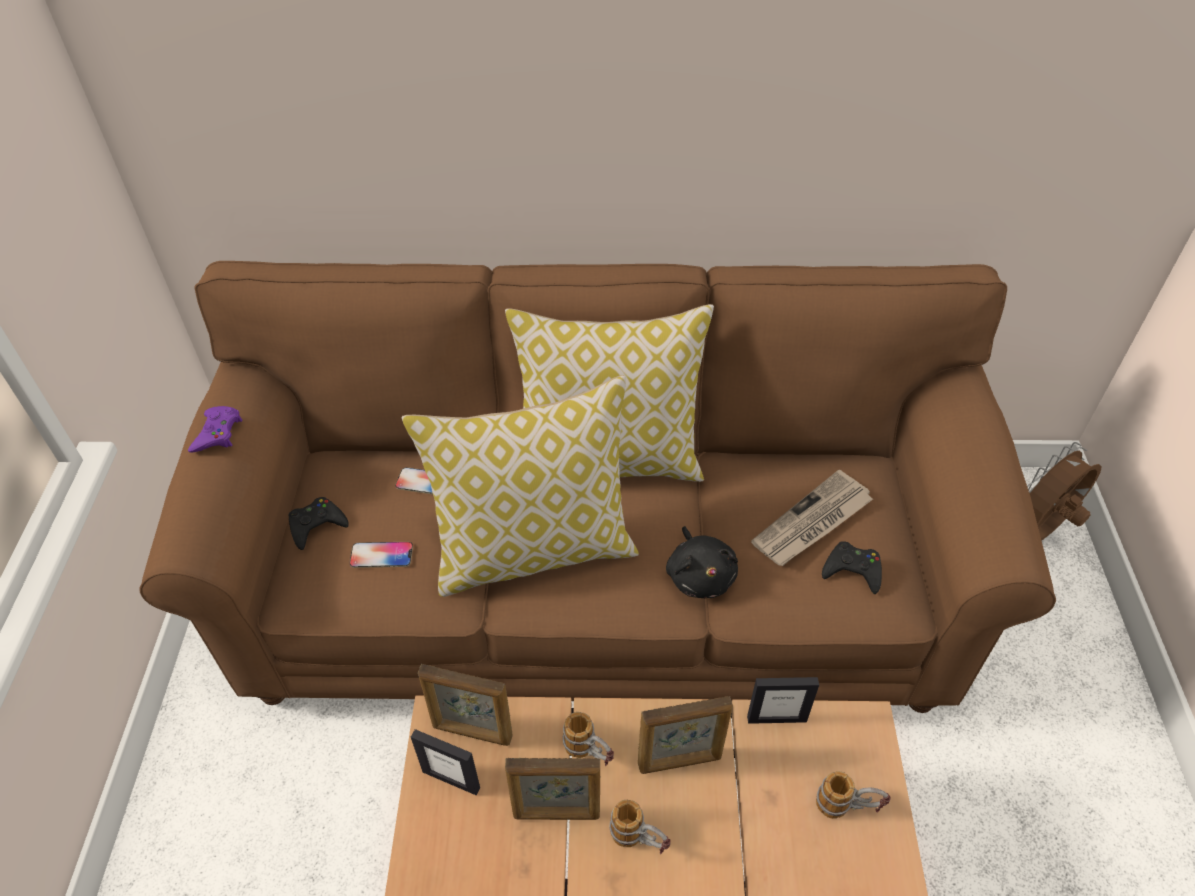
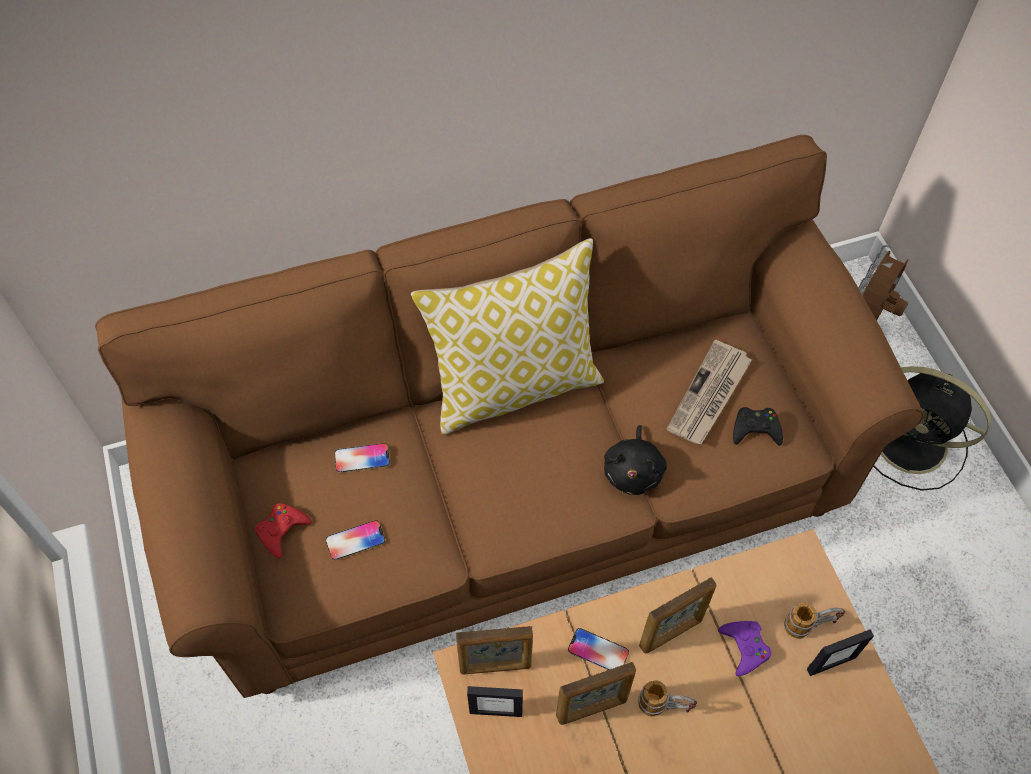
camera: 20 degrees left, 10 degrees up
purple game controller [188,406,242,453] -> purple game controller moved to [718,621,771,676]
black game controller [288,497,349,550] -> red game controller [255,503,312,559]
pillow [402,375,639,597] -> none
mug [563,712,614,766] -> phone [568,628,629,670]
black plush toy [666,526,738,598] -> black plush toy turned 45 degrees clockwise [604,425,667,495]
picture frame [747,677,819,724] -> picture frame moved to [807,629,874,676]
none -> black fan [873,366,991,491]

